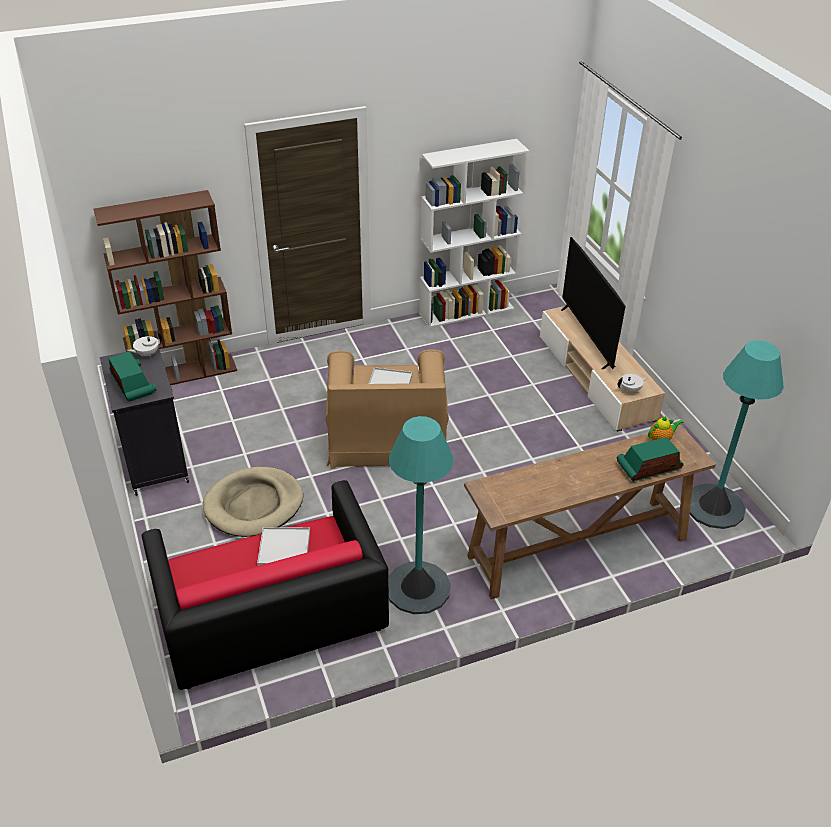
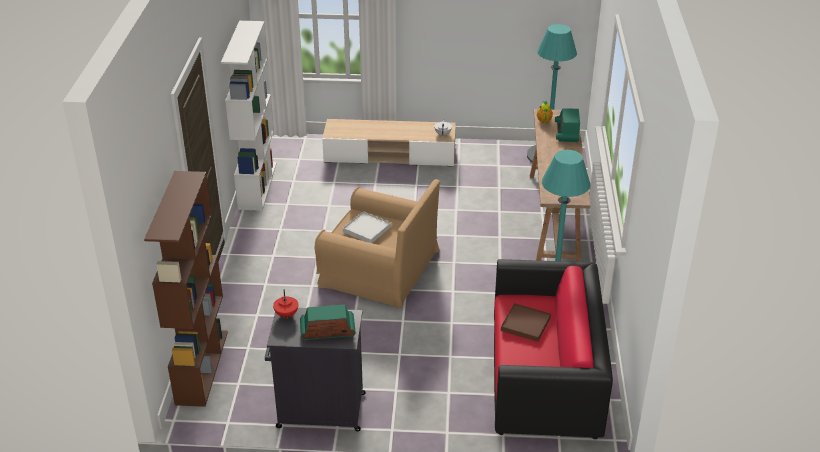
camera: 65 degrees left, 5 degrees down
white teapot [127,332,162,357] -> red teapot [273,289,298,319]
beige dog bed [203,467,303,537] -> none
white tray [257,527,310,566] -> brown tray [501,303,551,342]
television [561,237,626,369] -> none

